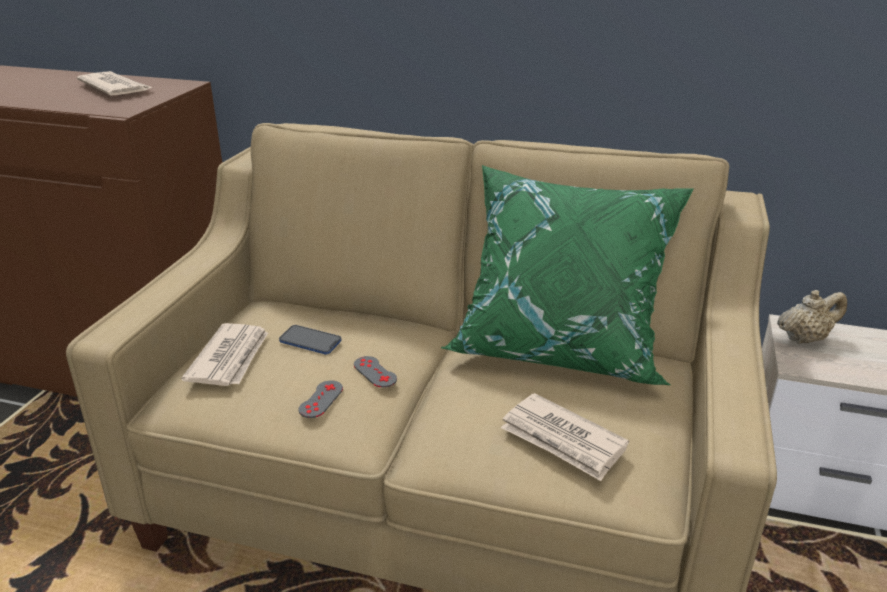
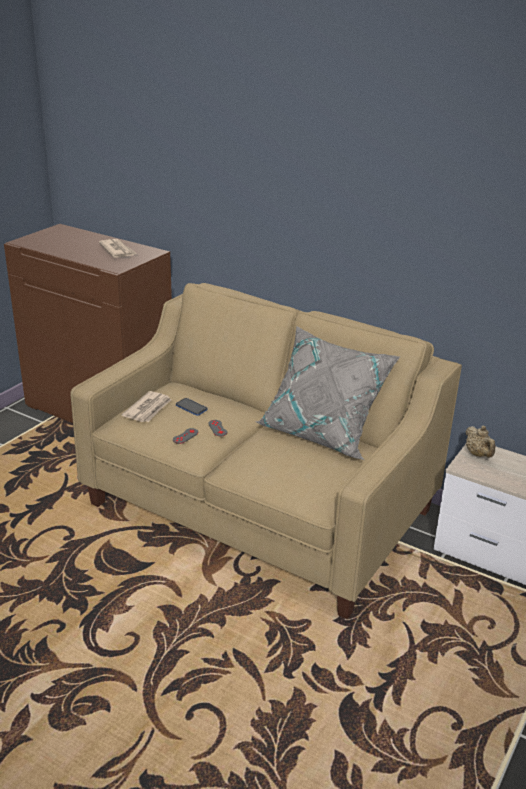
camera: 15 degrees right, 0 degrees up
green pillow [441,165,694,385] -> grey pillow [255,326,400,460]
newspaper [501,393,629,481] -> none
beige teapot [777,290,847,344] -> beige teapot turned 75 degrees clockwise [466,426,496,458]

